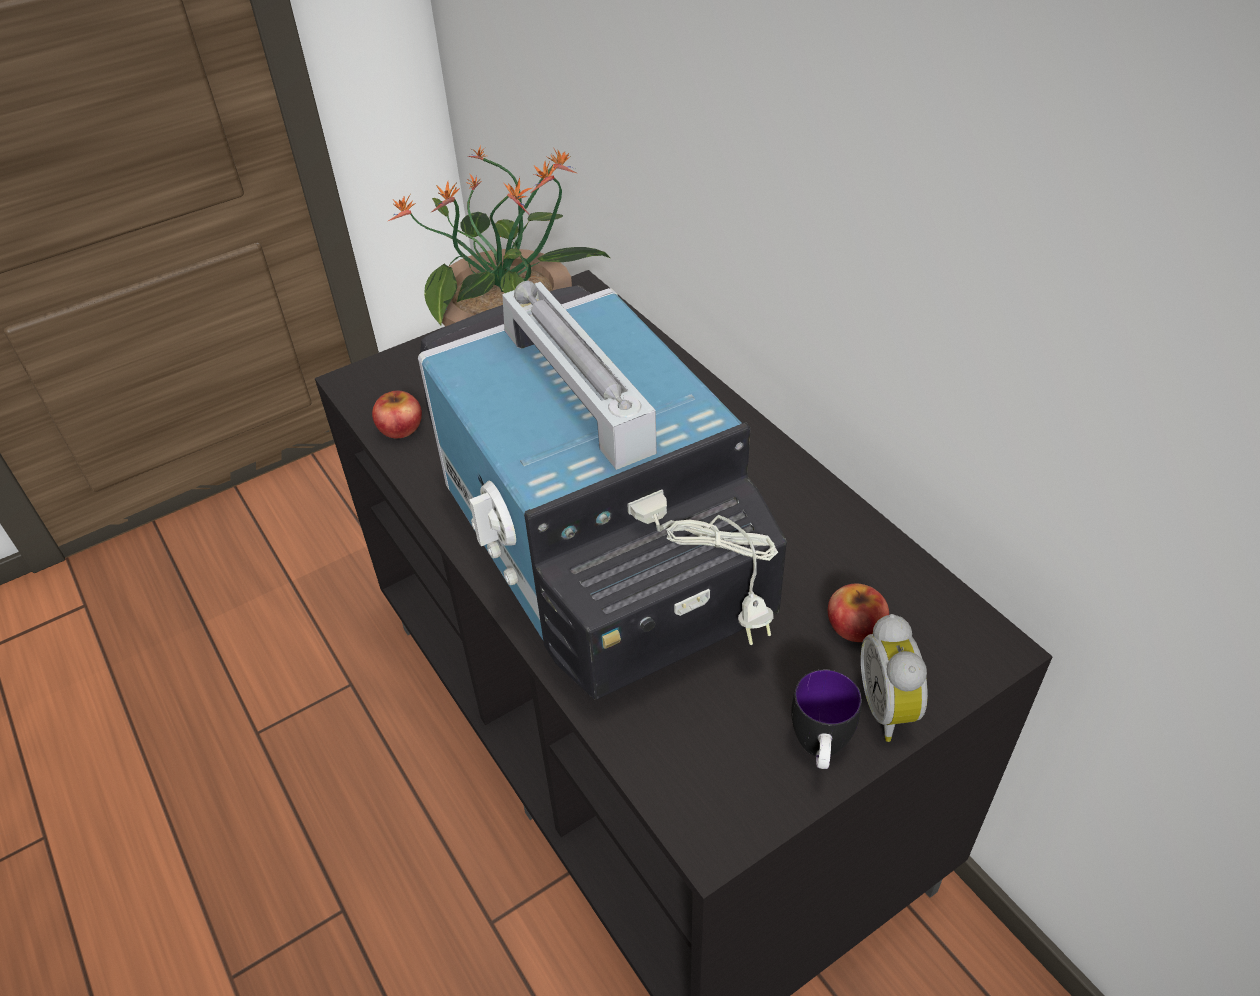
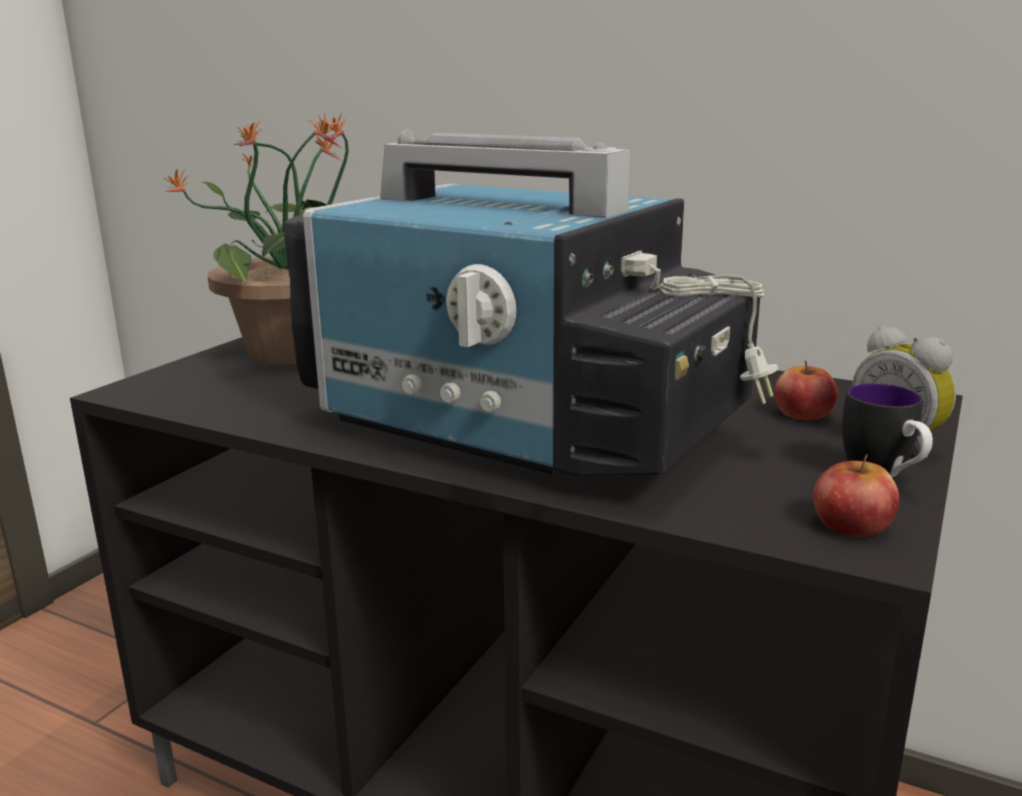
camera: 30 degrees left, 25 degrees down
apple [372,391,422,438] -> apple moved to [813,454,899,537]

